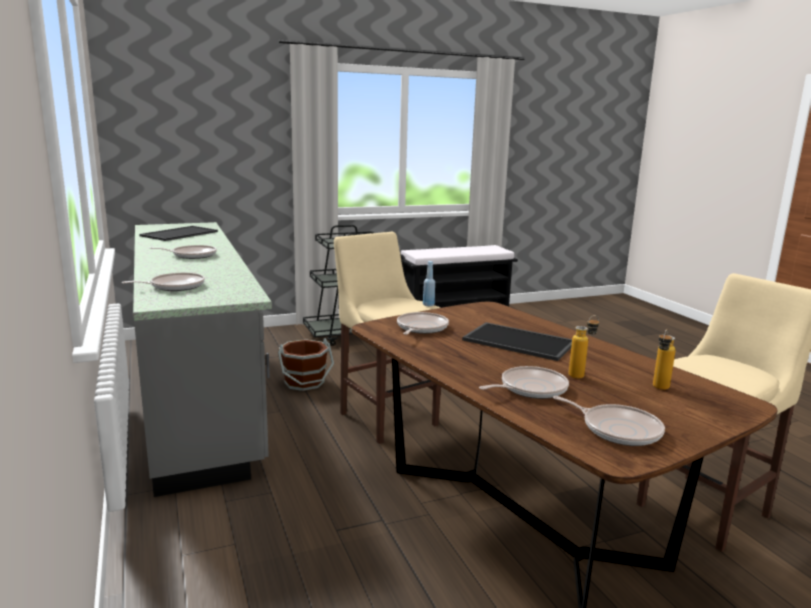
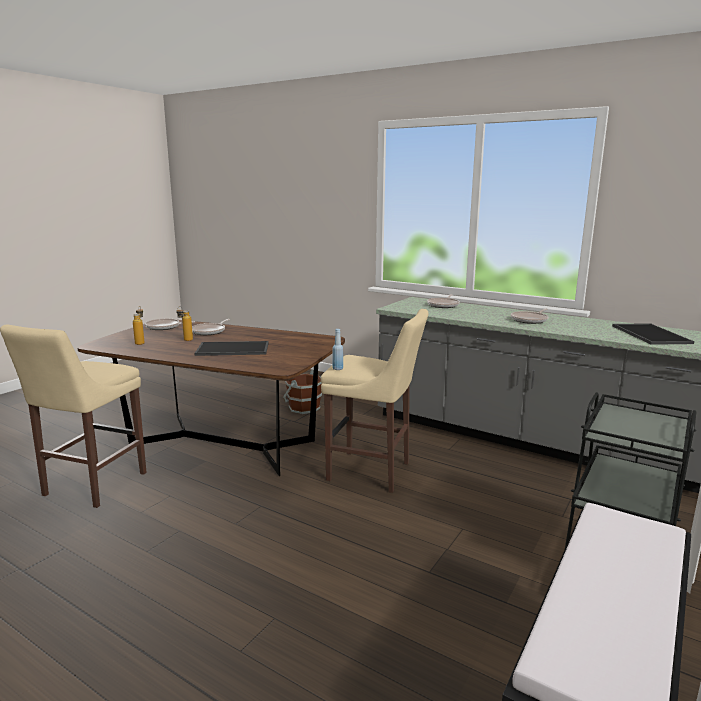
camera: 145 degrees right, 0 degrees up
brown bucket [278,338,334,391] -> brown bucket moved to [283,370,322,414]
frying pan [397,312,449,335] -> none

